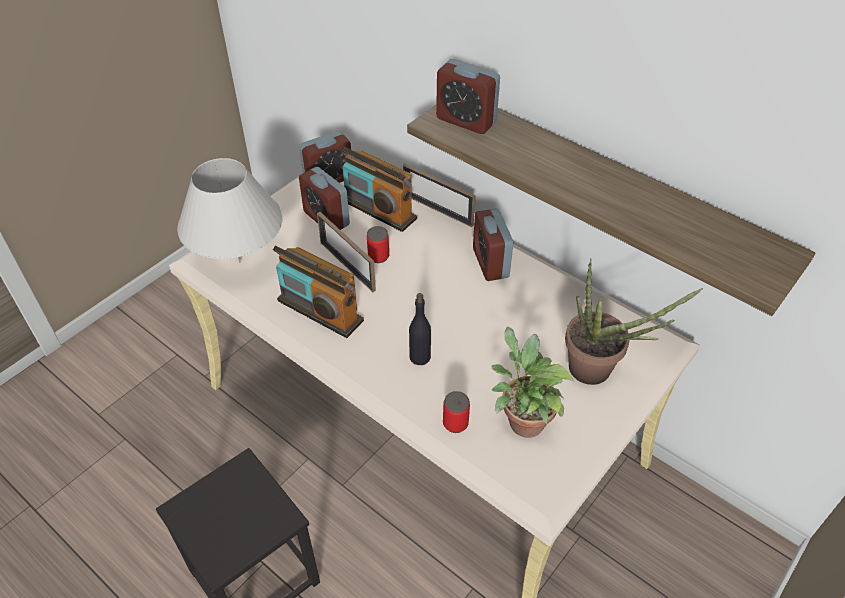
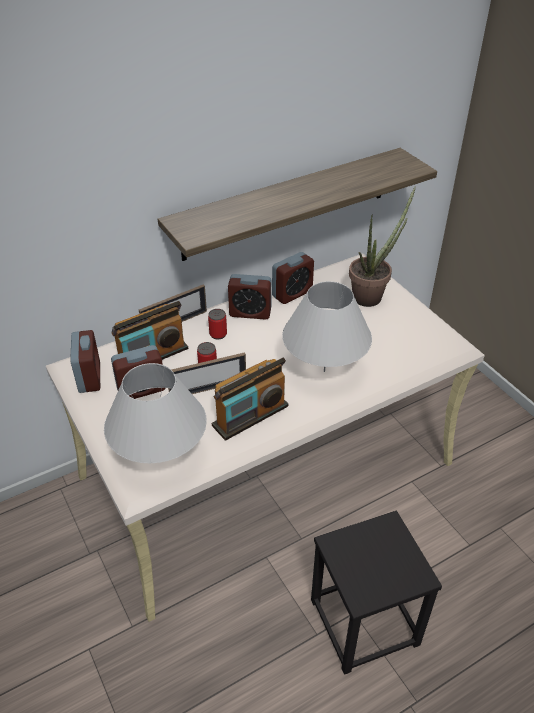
camera: 70 degrees left, 5 degrees down
black bottle [409,293,431,365] -> white table lamp [282,281,372,372]
alarm clock [436,59,500,134] -> alarm clock moved to [272,252,314,304]
can [443,391,470,433] -> can moved to [208,309,227,339]
potted plant [492,326,574,438] -> none

